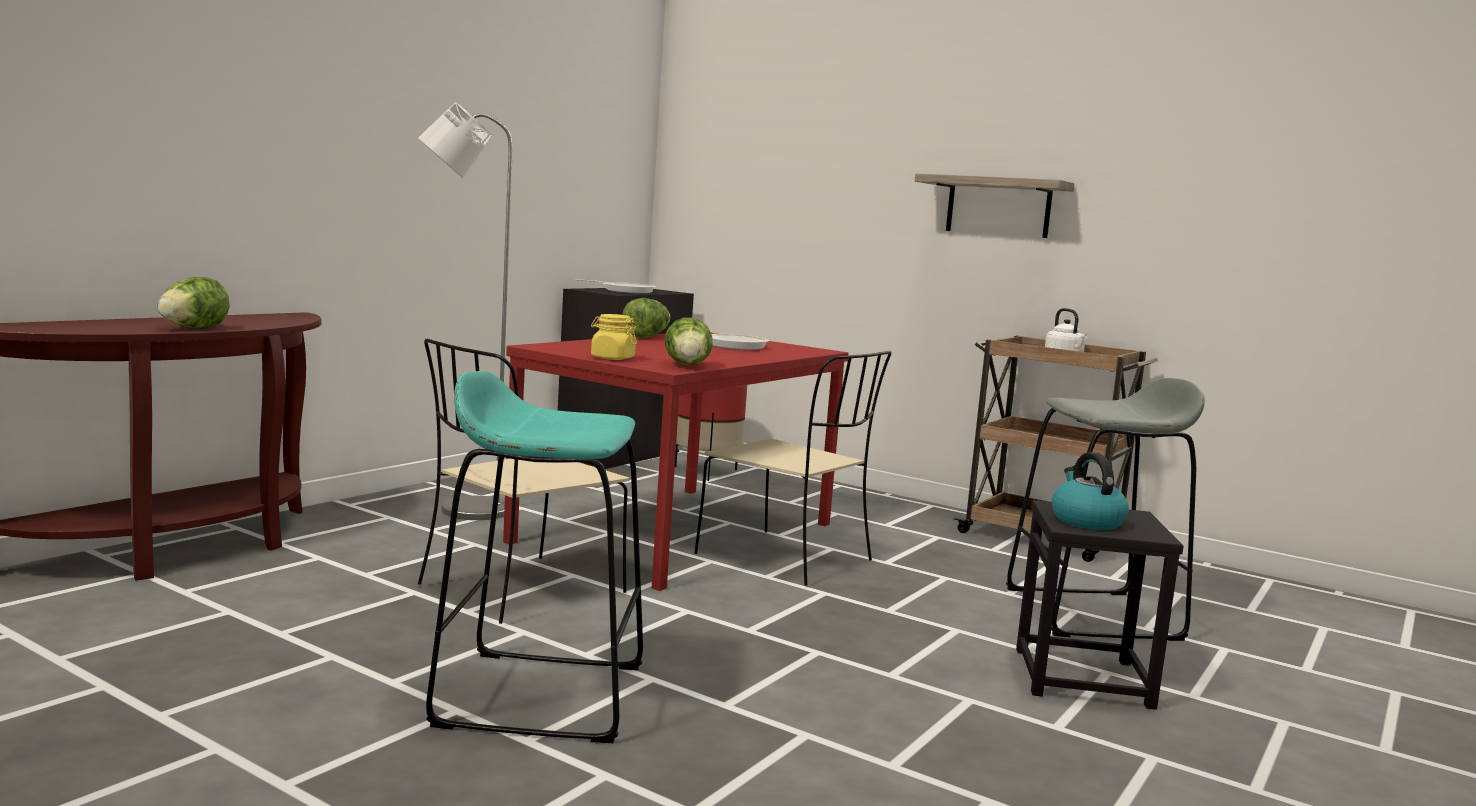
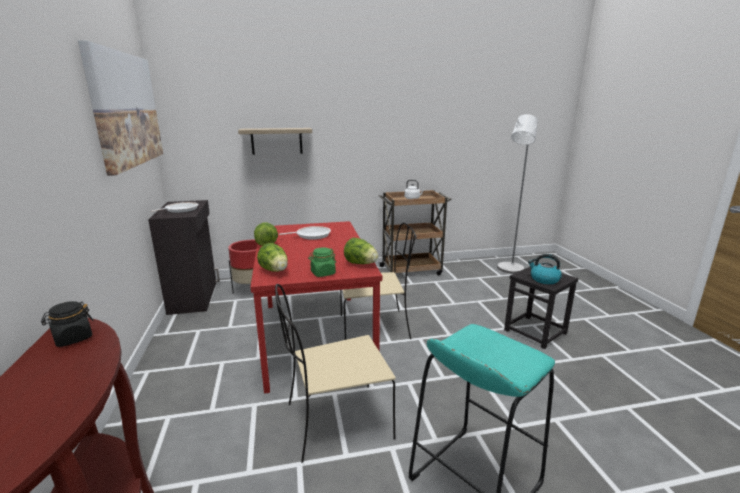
camera: 45 degrees left, 10 degrees up
lettuce [157,277,230,328] -> lettuce moved to [257,243,288,272]
grey floor lamp [418,102,512,520] -> grey floor lamp moved to [497,114,538,274]
beige chair [418,339,630,624] -> beige chair turned 75 degrees clockwise [275,284,396,463]
yellow jar [591,314,637,360] -> green jar [308,247,336,277]
shelf [915,173,1075,238] -> shelf moved to [238,128,312,155]
grey stool [1006,378,1205,641] -> none
none -> black jar [41,301,94,347]
none -> picture [78,40,163,176]

